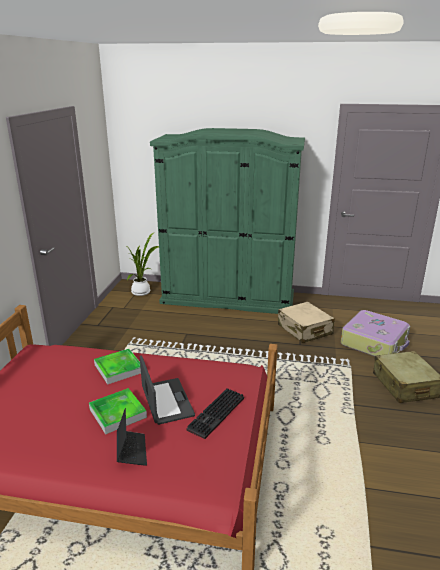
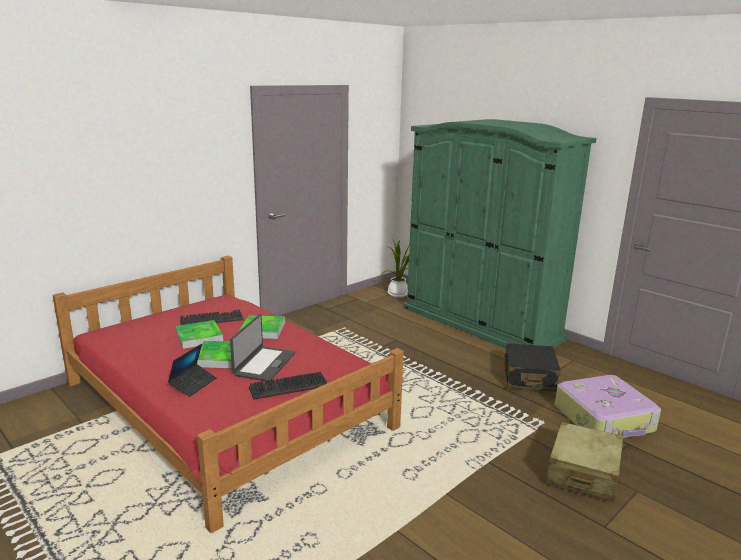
camera: 35 degrees right, 5 degrees down
beige suitcase [278,302,335,343] -> black suitcase [504,343,561,392]
none -> tray [176,320,223,349]
none -> keyboard [180,309,243,325]

